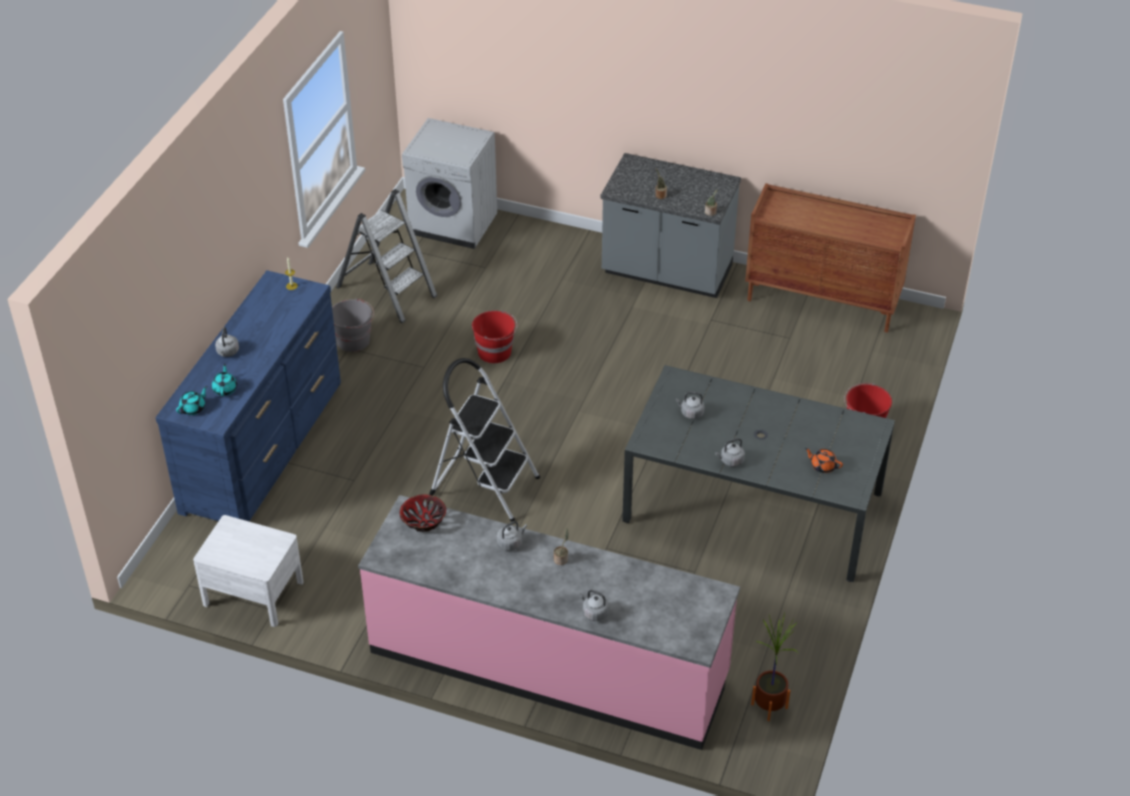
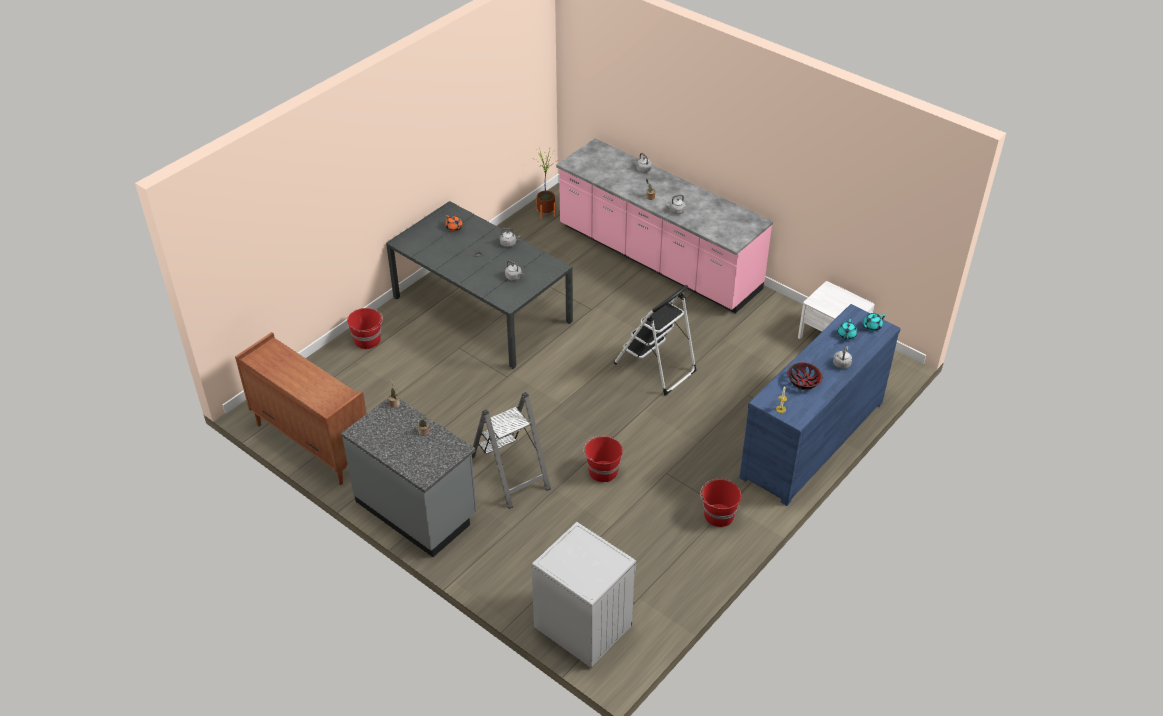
camera: 160 degrees left, 0 degrees up
grey bucket [332,299,374,352] -> red bucket [700,478,741,527]
grey step ladder [336,189,438,323] -> grey step ladder moved to [472,392,551,509]
bowl [399,494,446,532] -> bowl moved to [787,362,822,390]

